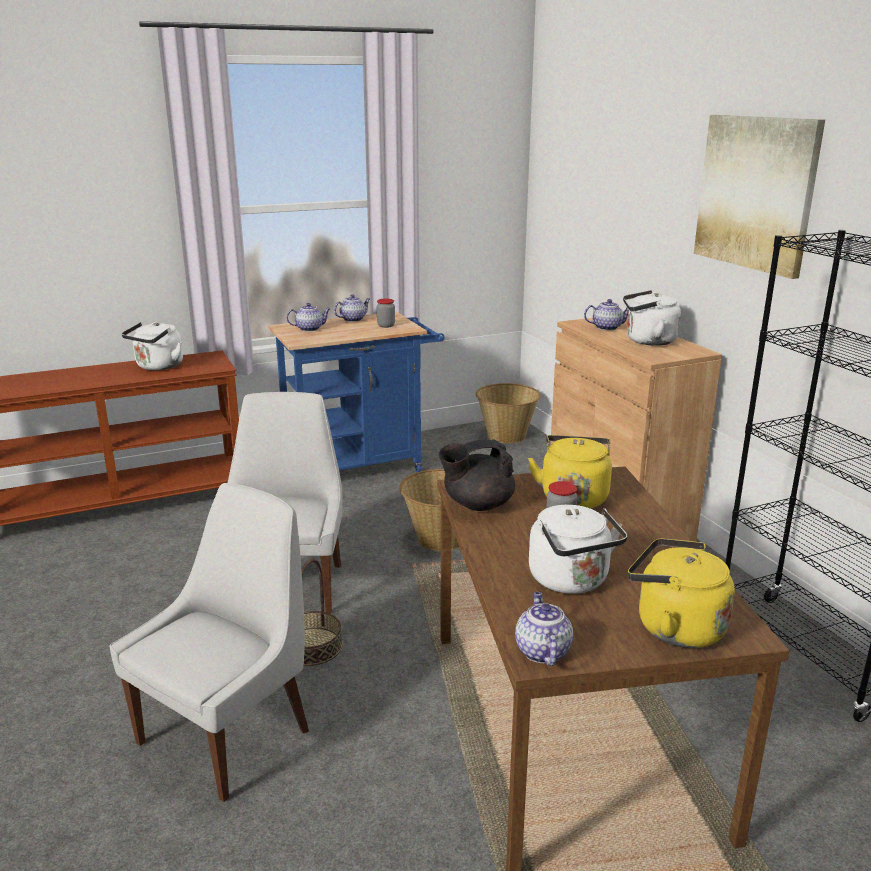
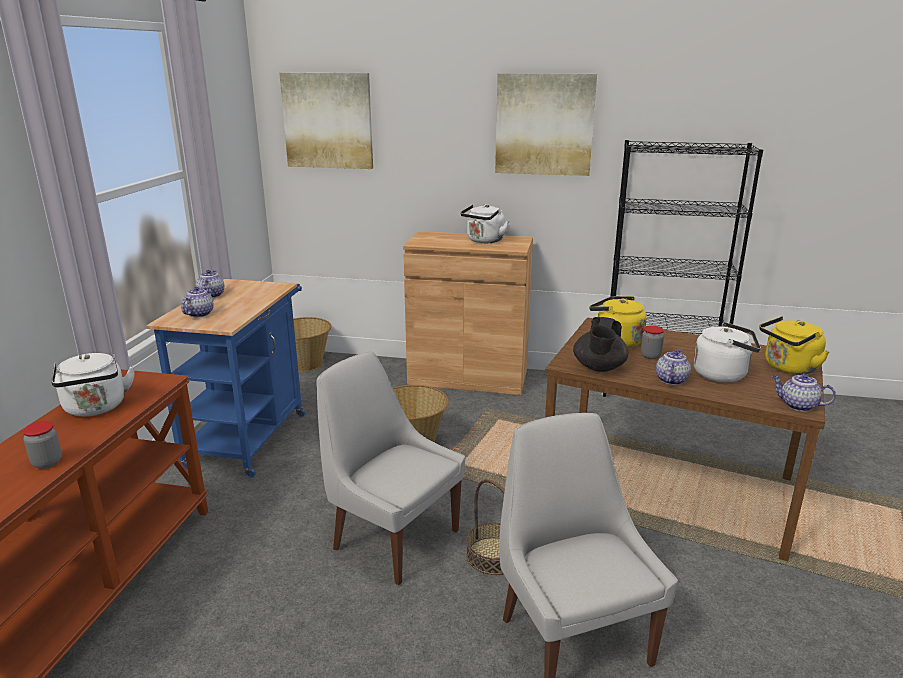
camera: 55 degrees left, 0 degrees up
jar [377,299,395,328] -> jar moved to [22,421,62,469]
teapot [584,299,630,331] -> teapot moved to [656,349,691,385]
none -> picture [279,73,373,169]

